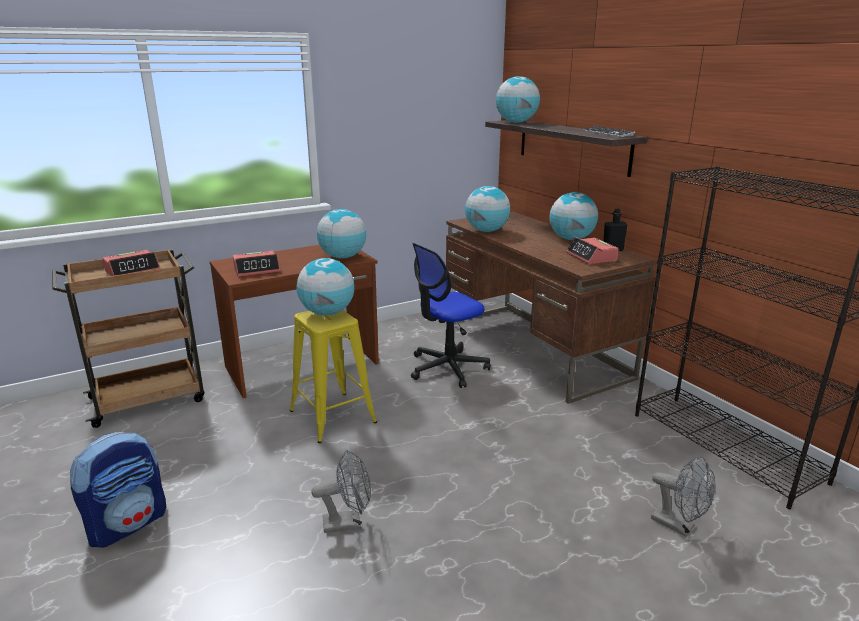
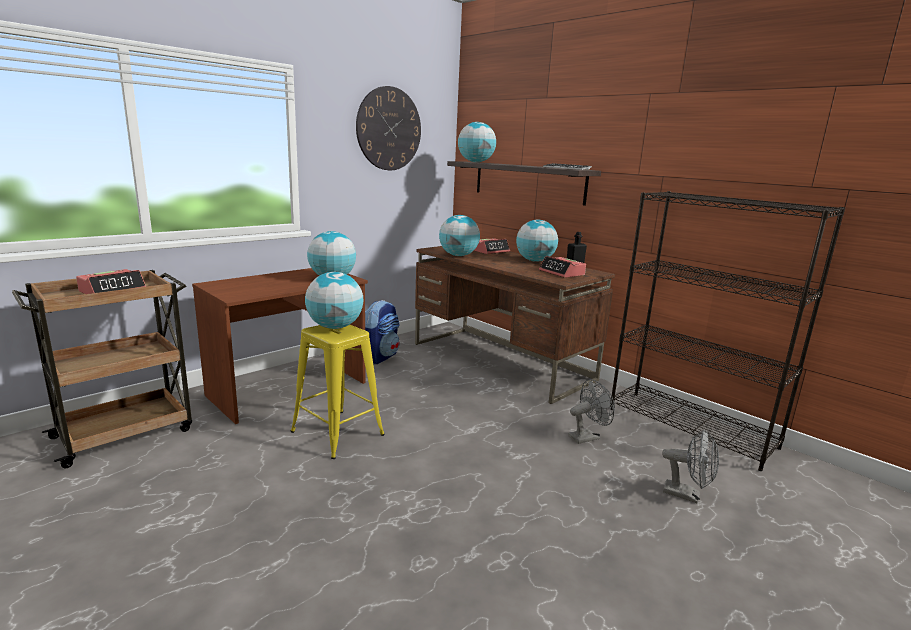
camera: 15 degrees left, 5 degrees down
backpack [70,432,166,548] -> backpack moved to [365,300,400,364]
alarm clock [233,251,280,277] -> alarm clock moved to [474,238,510,254]
grey fan [311,450,371,533] -> grey fan moved to [568,379,615,444]
office chair [411,243,491,388] -> none
none -> wall clock [356,86,421,170]

